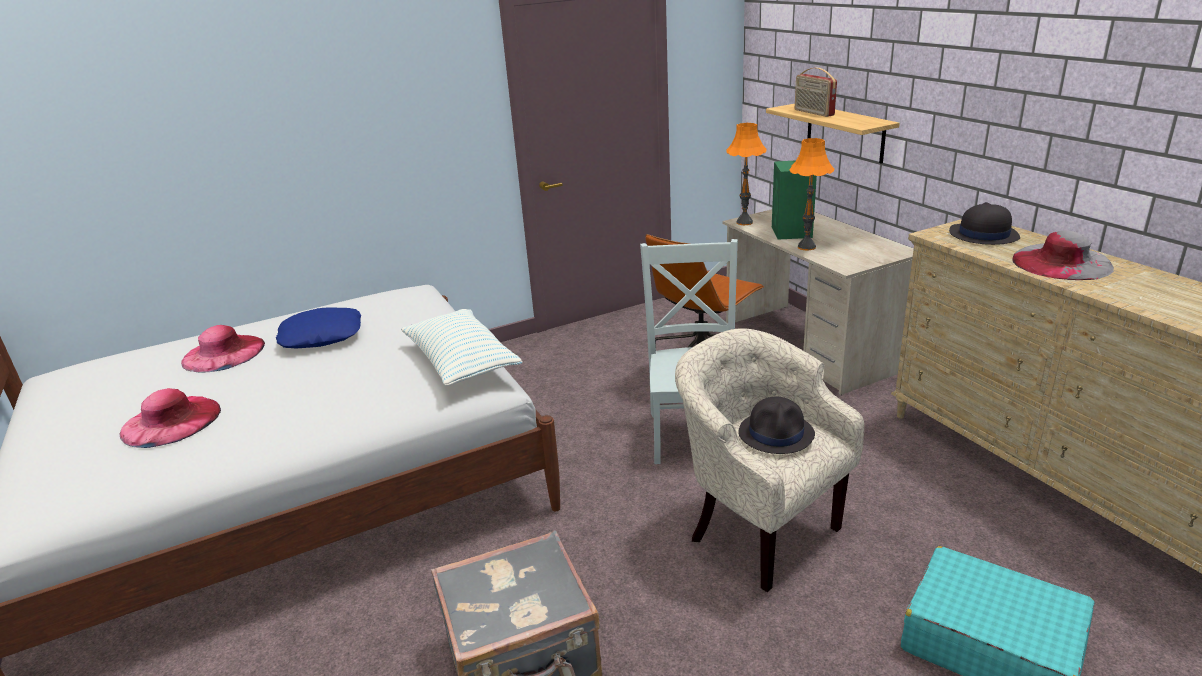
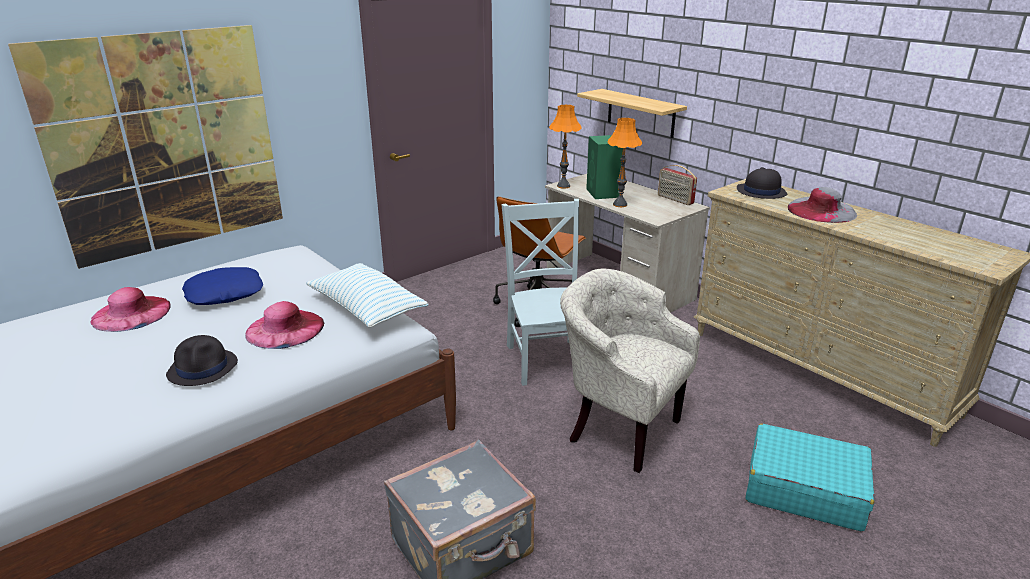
camera: 15 degrees left, 0 degrees up
pink hat [120,388,221,448] -> pink hat moved to [245,301,324,349]
black hat [738,397,815,454] -> black hat moved to [166,335,238,386]
radio [795,68,837,117] -> radio moved to [658,165,697,205]
none -> picture [8,25,283,269]

